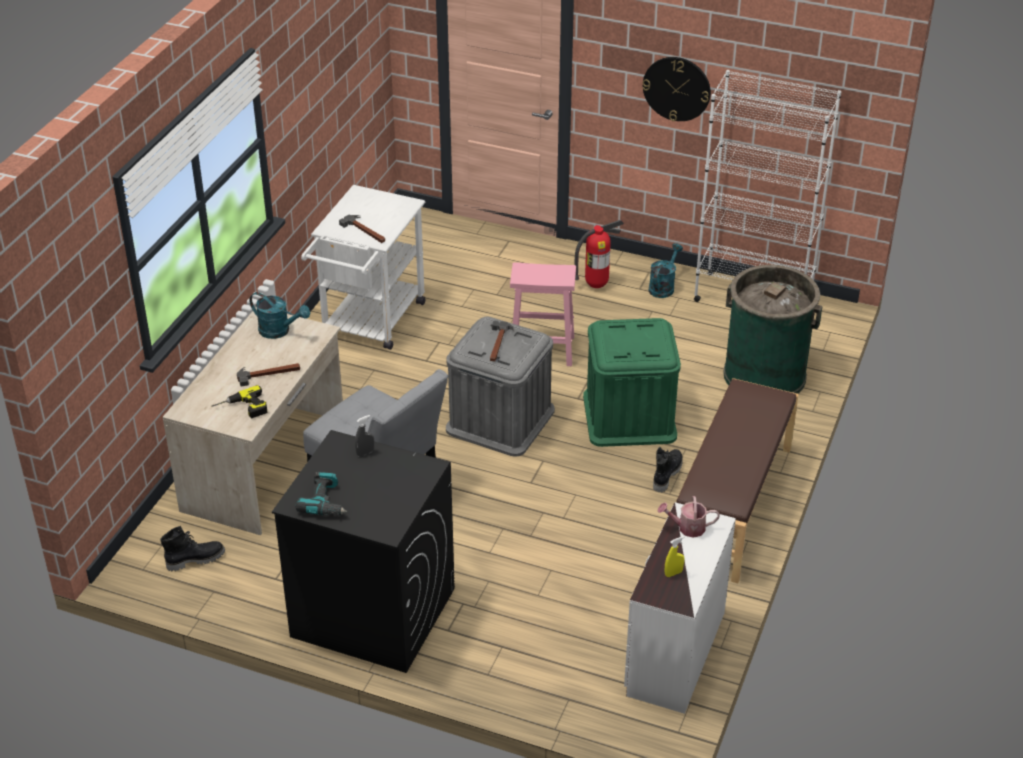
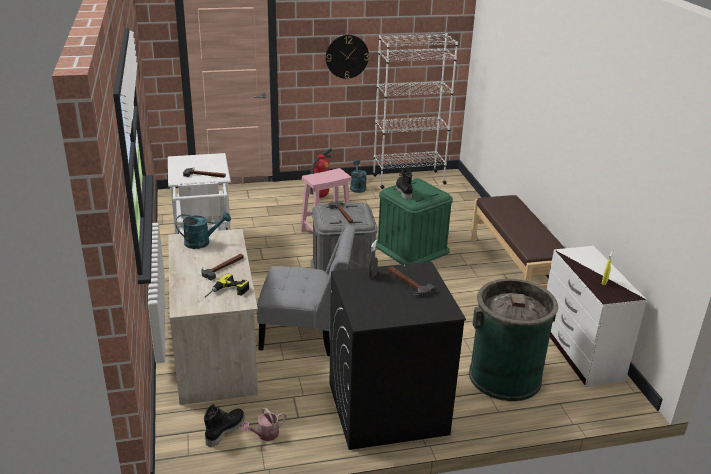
camera: 35 degrees left, 10 degrees down
power drill [296,472,347,516] -> none
black boot [653,447,683,492] -> black boot moved to [396,169,413,200]
watering can [658,496,720,538] -> watering can moved to [241,408,287,441]
green trash can [723,265,822,394] -> green trash can moved to [469,279,558,401]
none -> hammer [388,267,435,297]

